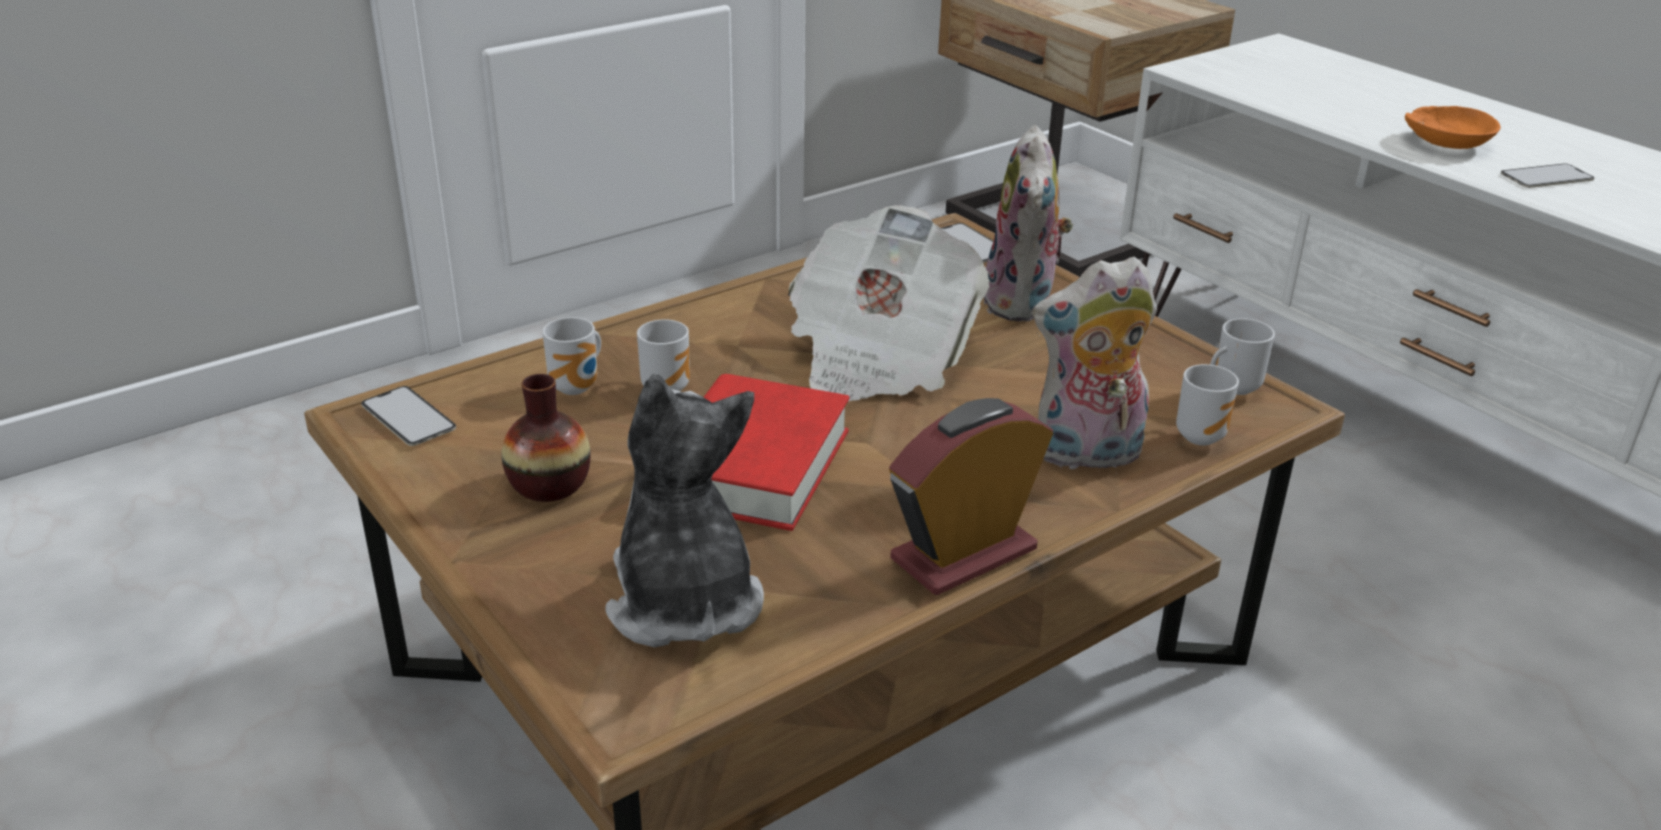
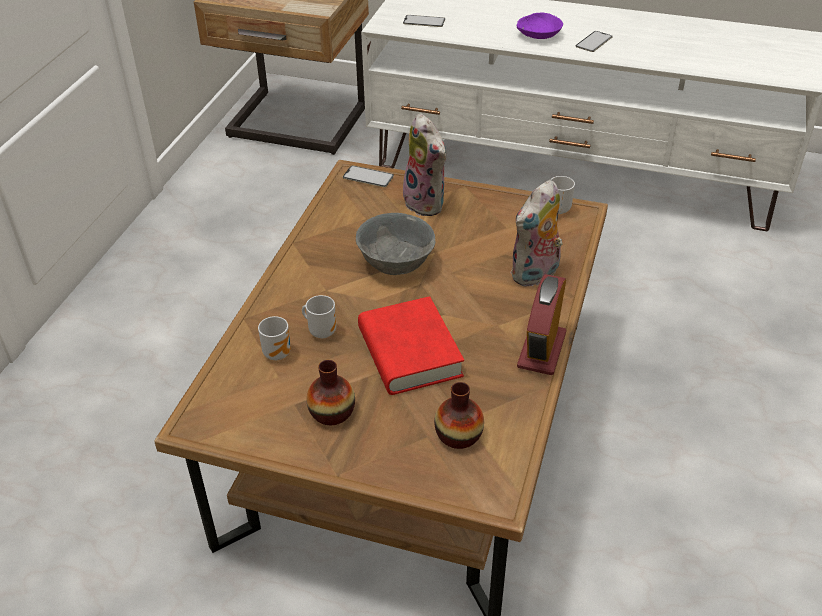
camera: 35 degrees left, 10 degrees up
phone [361,386,456,446] -> phone moved to [403,15,445,27]
plush toy [605,374,764,648] -> vase [434,382,484,449]
newspaper [788,205,990,401] -> grey bowl [356,213,436,275]
mug [1176,364,1239,446] -> none
orange bowl [1405,106,1501,149] -> purple bowl [516,13,563,39]

